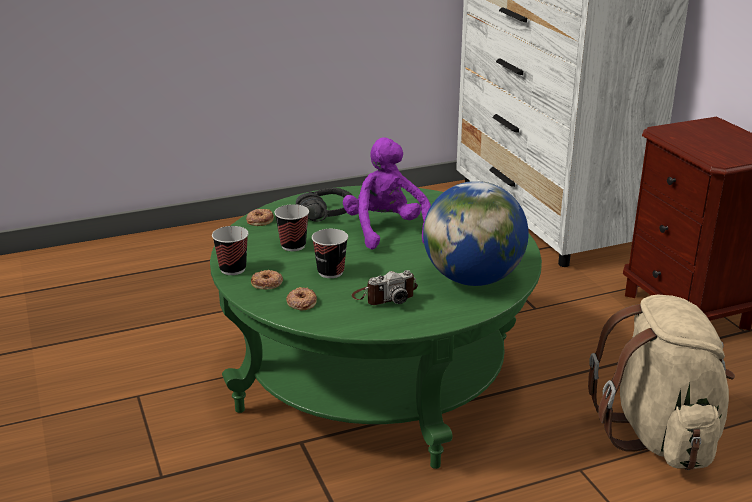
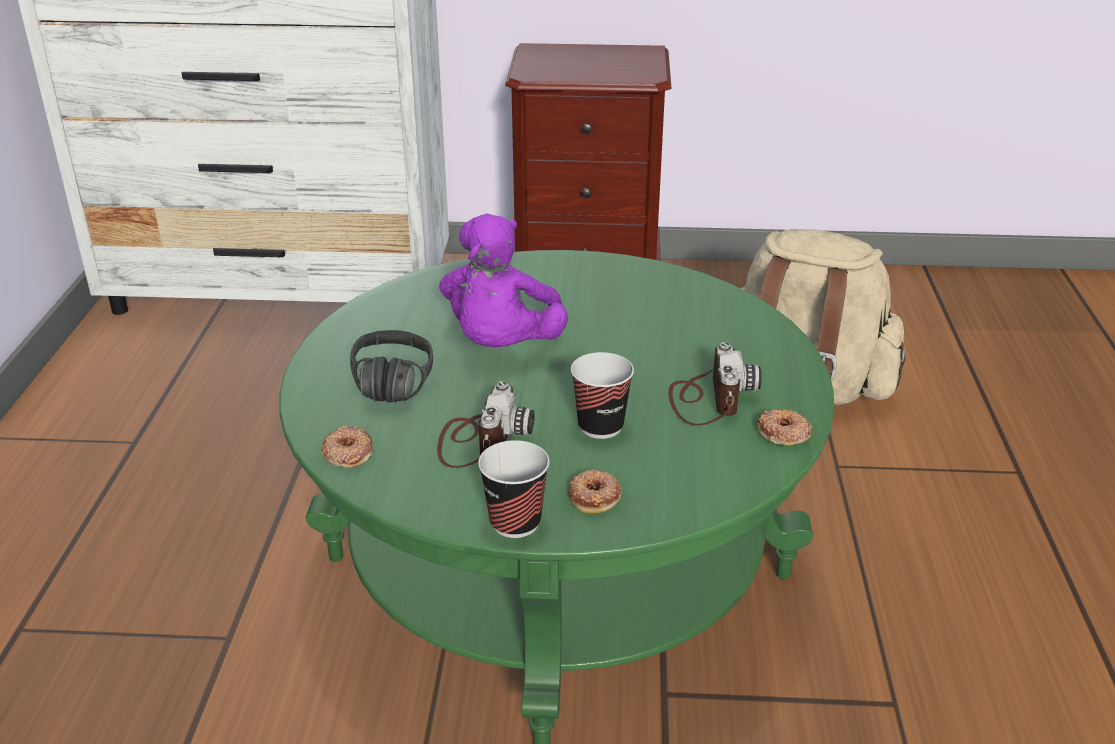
camera: 65 degrees left, 5 degrees up
cup [274,204,309,251] -> camera [437,381,535,468]
donut [286,287,317,311] -> donut moved to [757,408,812,445]
purple plush toy [343,138,431,250] -> purple plush toy turned 90 degrees counterclockwise [439,214,568,347]
globe [423,181,529,286] -> none

